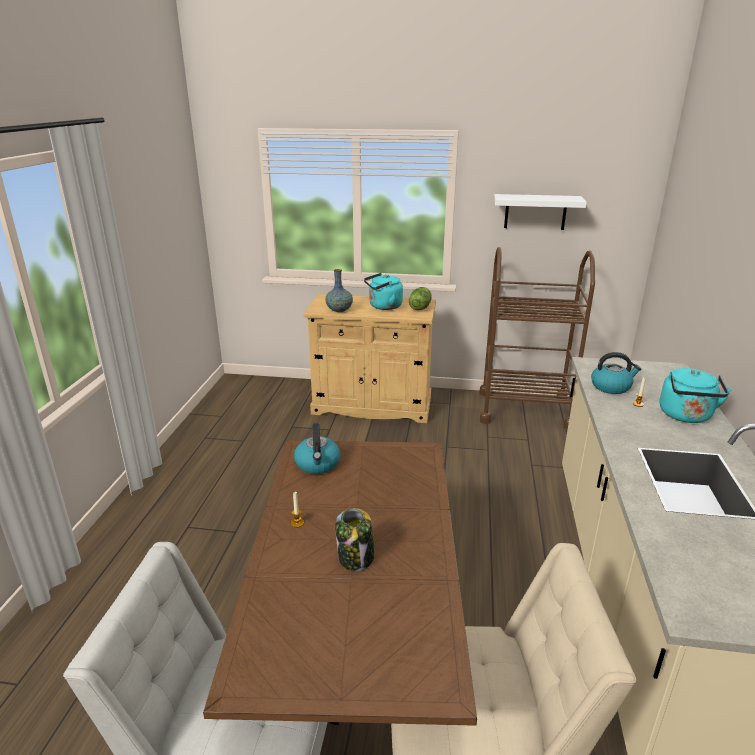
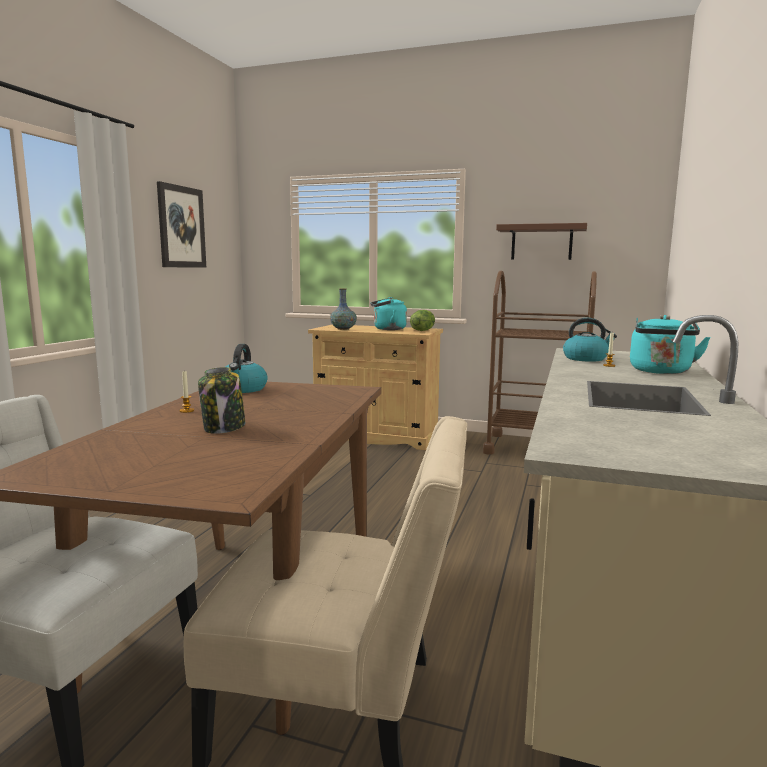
camera: 10 degrees right, 15 degrees down
white shelf [494,194,587,230] -> brown shelf [496,223,587,260]
none -> picture [157,181,206,268]

